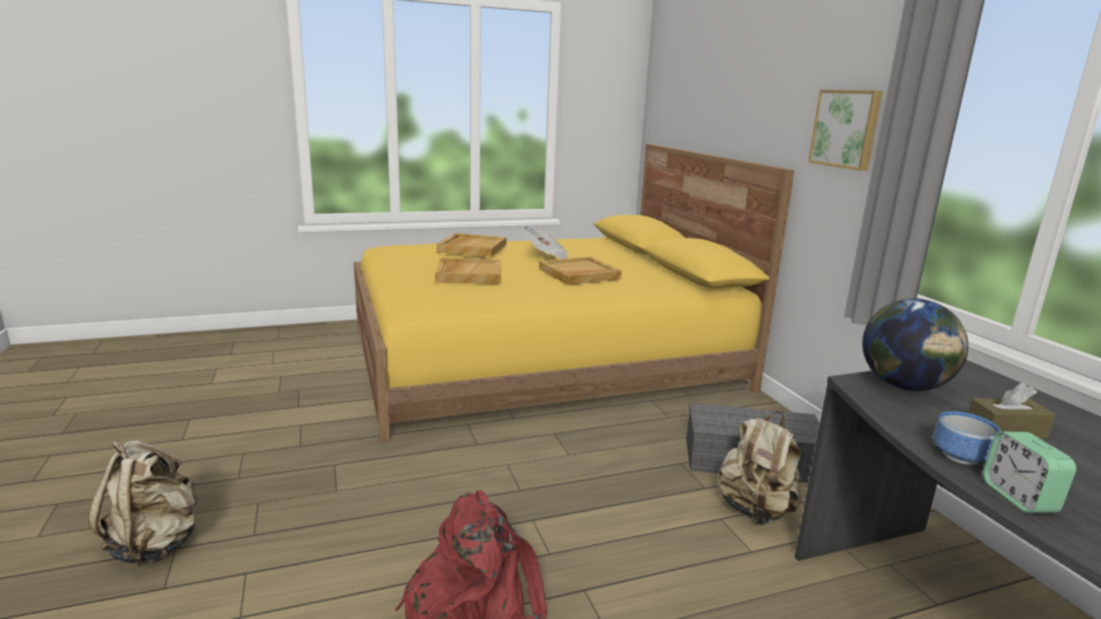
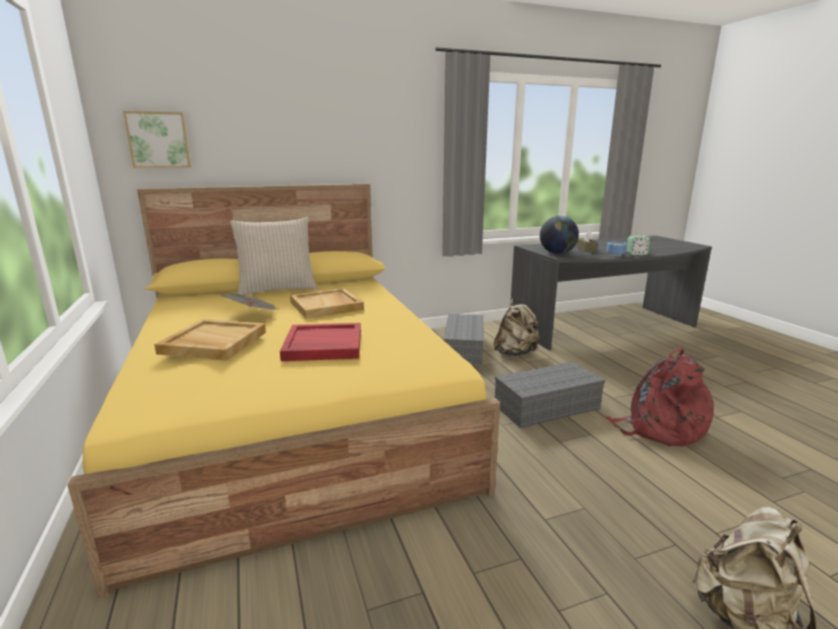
camera: 90 degrees left, 0 degrees up
beige tray [435,258,501,284] -> red tray [280,323,361,361]
picture [808,90,883,171] -> picture moved to [123,111,191,168]
none -> beige pillow [230,217,317,295]
none -> grey storage box [495,362,605,428]

